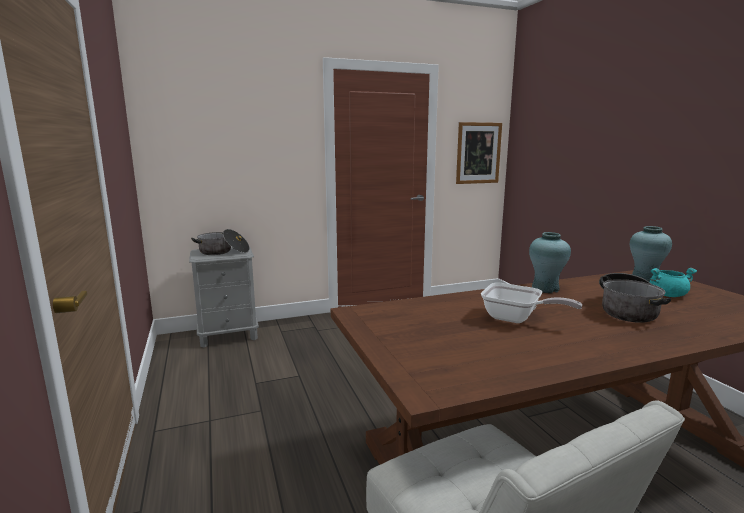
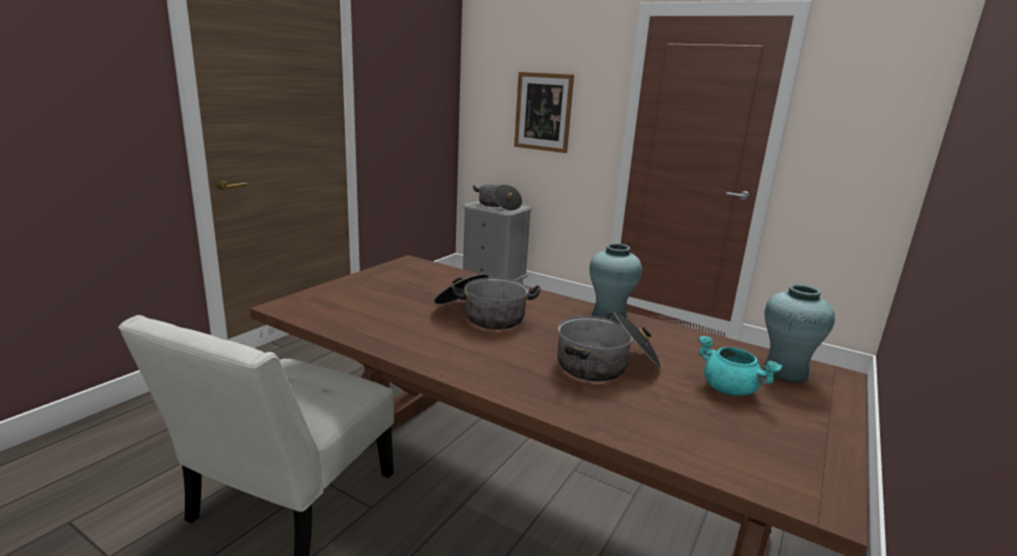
camera: 50 degrees right, 5 degrees up
picture [456,122,502,184] -> picture moved to [514,72,574,153]
frying pan [481,283,583,323] -> cooking pot [434,274,541,330]

